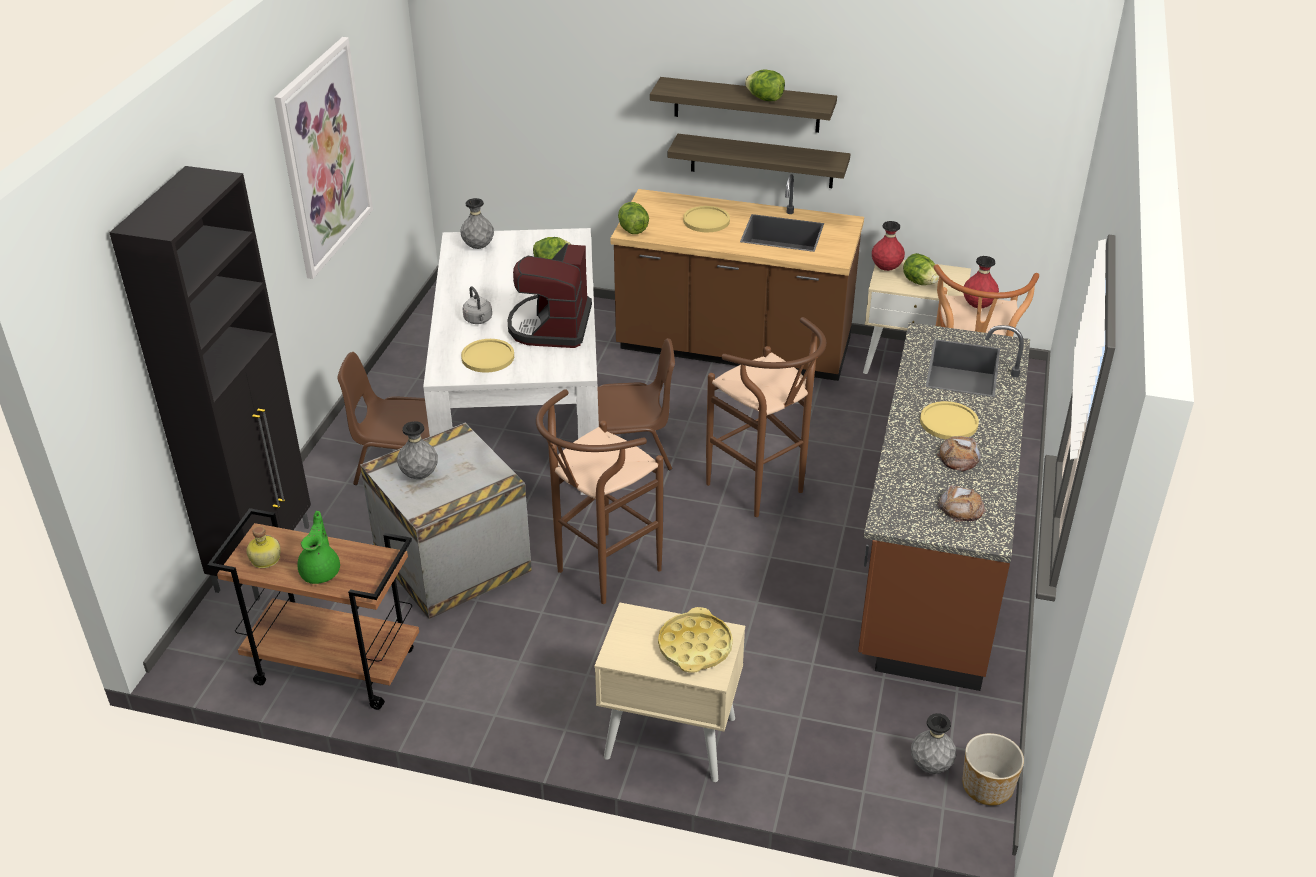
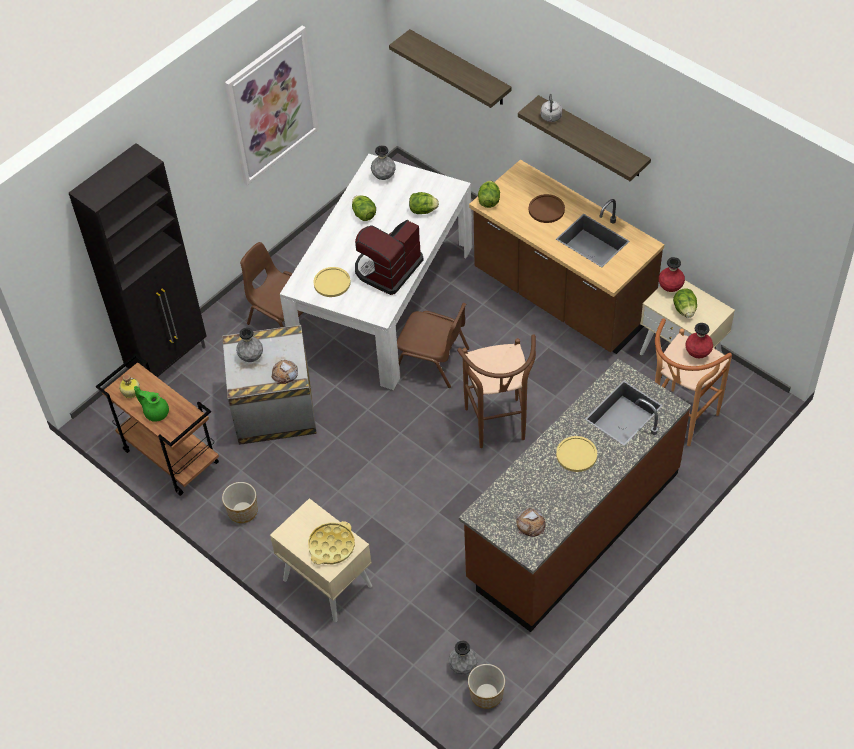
camera: 30 degrees right, 15 degrees up
green teapot [297,511,340,584] -> green teapot turned 90 degrees counterclockwise [134,386,169,422]
grey kettle [463,286,492,324] -> grey kettle moved to [541,94,562,122]
brown stool [536,389,663,604] -> none
shelf [667,134,850,188] -> shelf moved to [389,29,512,108]
yellow plate [683,206,730,232] -> brown plate [529,194,565,223]
lettuce [745,69,785,101] -> lettuce moved to [352,195,376,221]
bread [937,436,981,472] -> bread moved to [271,360,298,384]
none -> planter [222,482,258,523]

